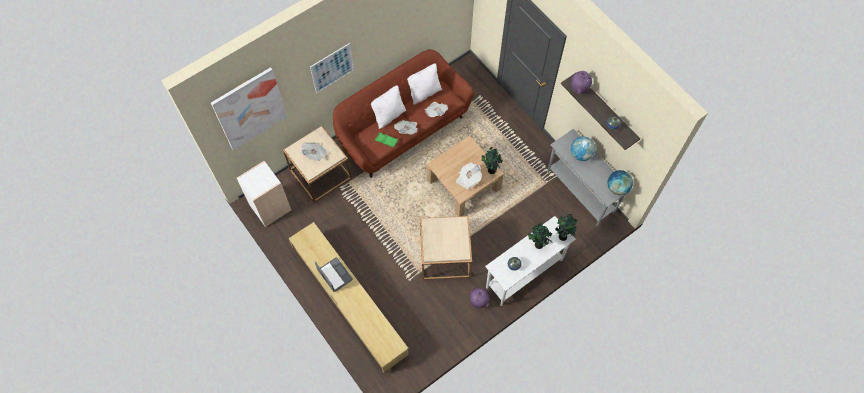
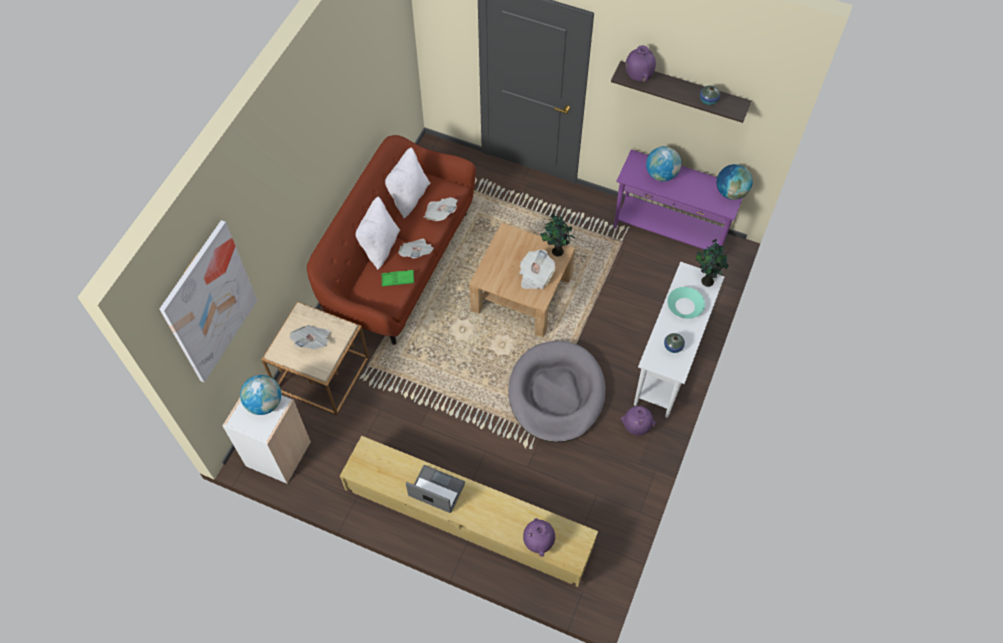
camera: 30 degrees left, 5 degrees down
picture [310,43,354,93] -> none
beige side table [420,216,472,280] -> grey dog bed [508,341,606,443]
potted plant [528,223,553,249] -> turquoise bowl [667,287,705,319]
grey console table [547,129,625,227] -> purple console table [614,150,743,249]
none -> globe [240,375,281,415]
none -> purple vase [523,518,555,557]

